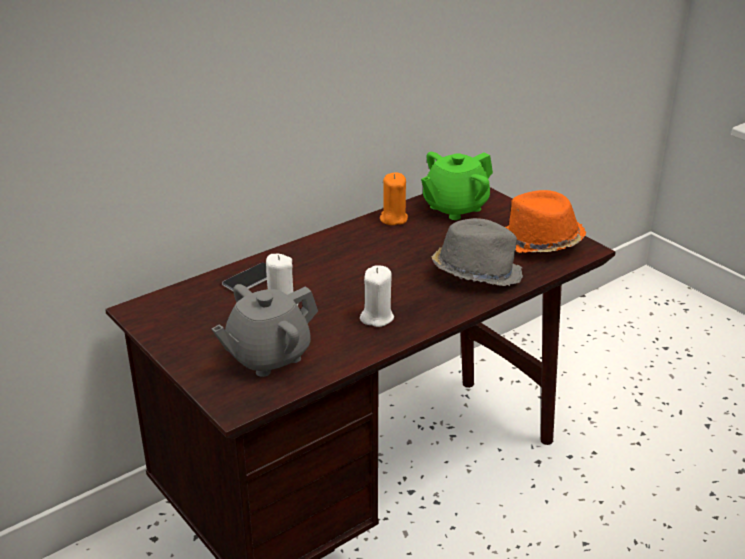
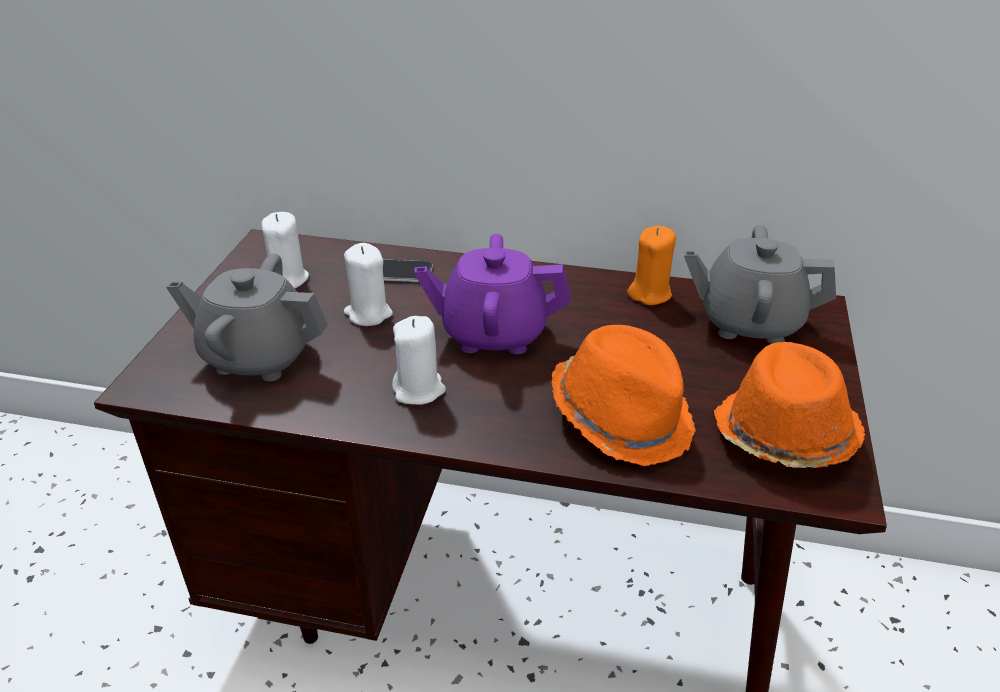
camera: 50 degrees right, 5 degrees up
green teapot [421,152,493,220] -> grey teapot [684,225,836,344]
grey hat [432,218,523,286] -> orange hat [552,325,695,466]
none -> white candle [262,212,309,288]
none -> purple teapot [414,234,571,354]

